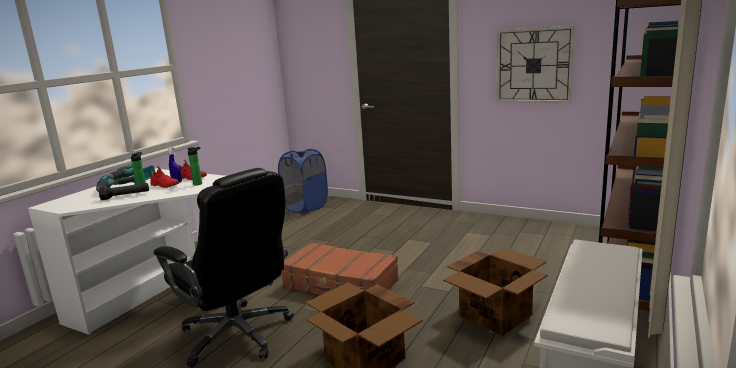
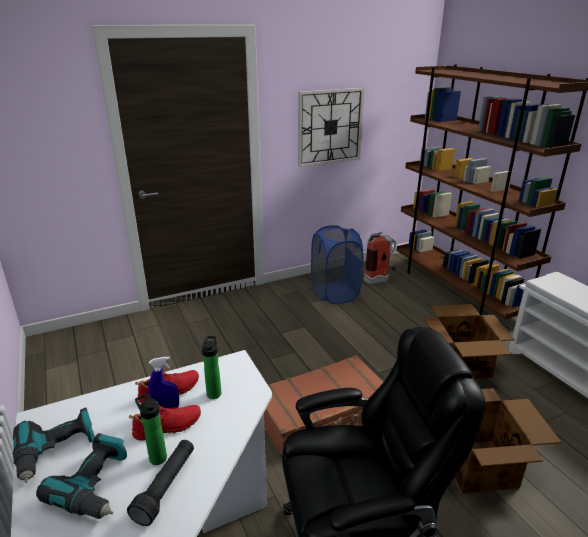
camera: 55 degrees left, 10 degrees up
blue laundry basket [278,149,328,213] -> blue laundry basket moved to [311,225,363,304]
none -> fire extinguisher [364,232,397,285]

